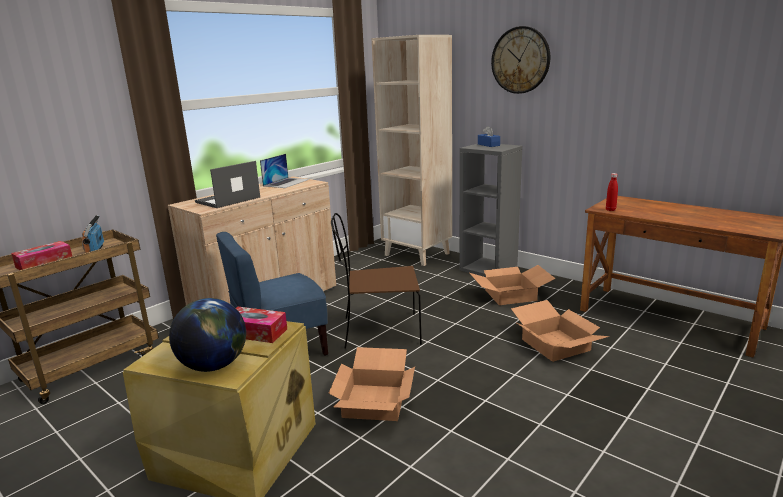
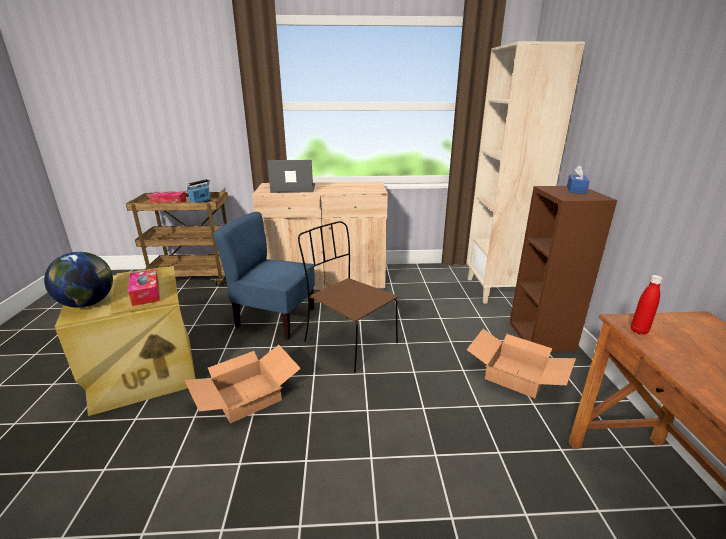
camera: 45 degrees right, 5 degrees up
laptop [260,154,309,188] -> none
grey bookcase [459,144,522,277] -> brown bookcase [510,186,617,352]
wall clock [491,26,550,94] -> none
cardboard box [511,300,610,362] -> none

